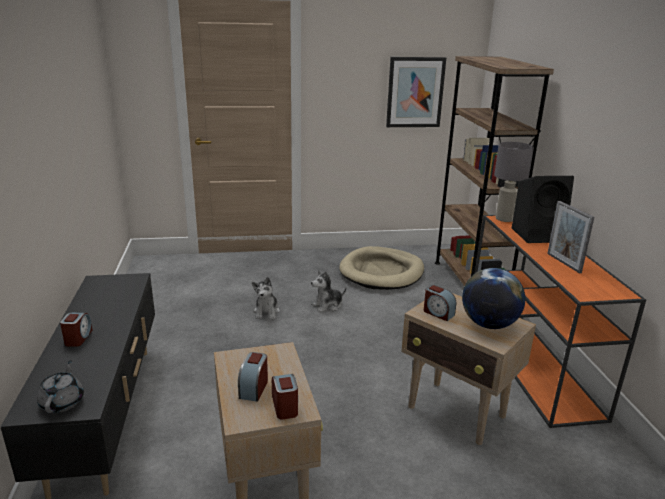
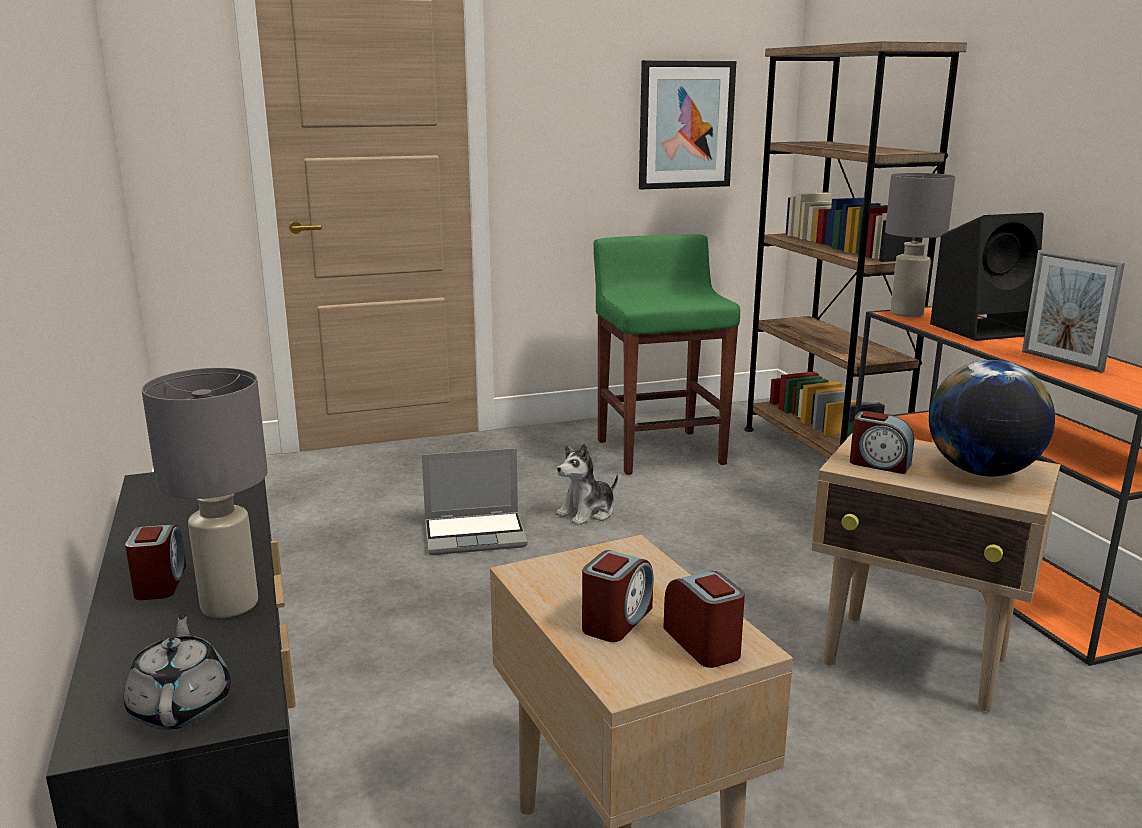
camera: 10 degrees left, 5 degrees down
alarm clock [238,352,268,402] -> alarm clock turned 150 degrees counterclockwise [582,550,654,642]
plush toy [252,277,280,319] -> laptop [422,448,528,555]
beige dog bed [339,246,424,290] -> green stool [593,234,740,475]
none -> grey table lamp [142,368,268,618]

